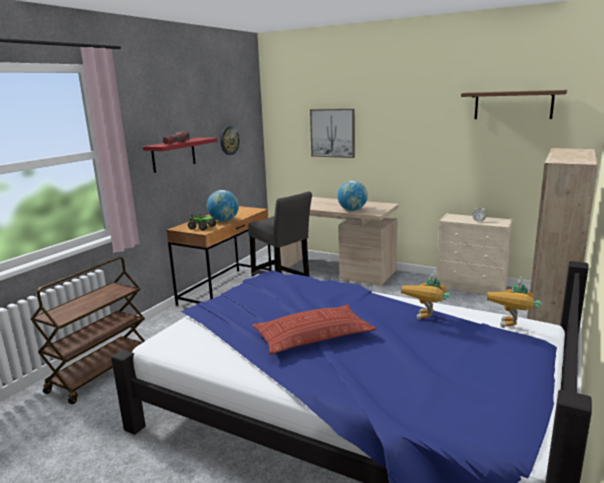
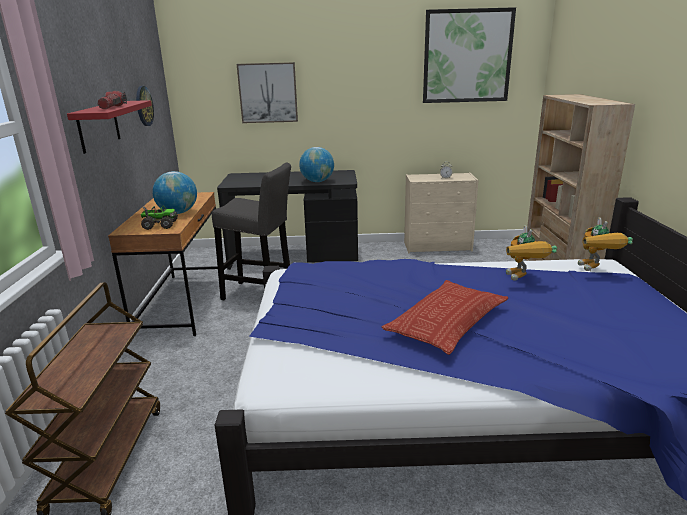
camera: 30 degrees left, 5 degrees up
beige desk [280,197,399,285] -> black desk [217,170,358,270]
brown shelf [461,90,567,119] -> picture [423,7,516,103]

